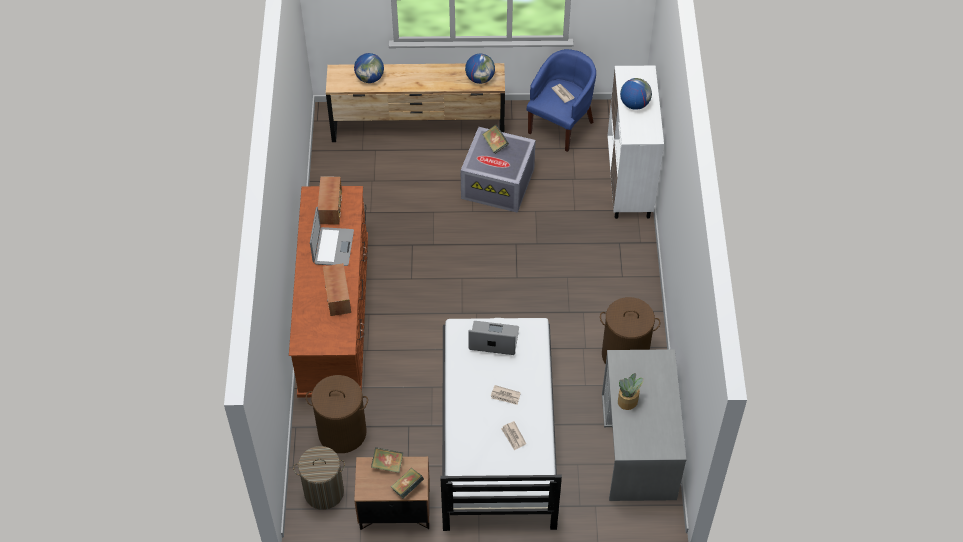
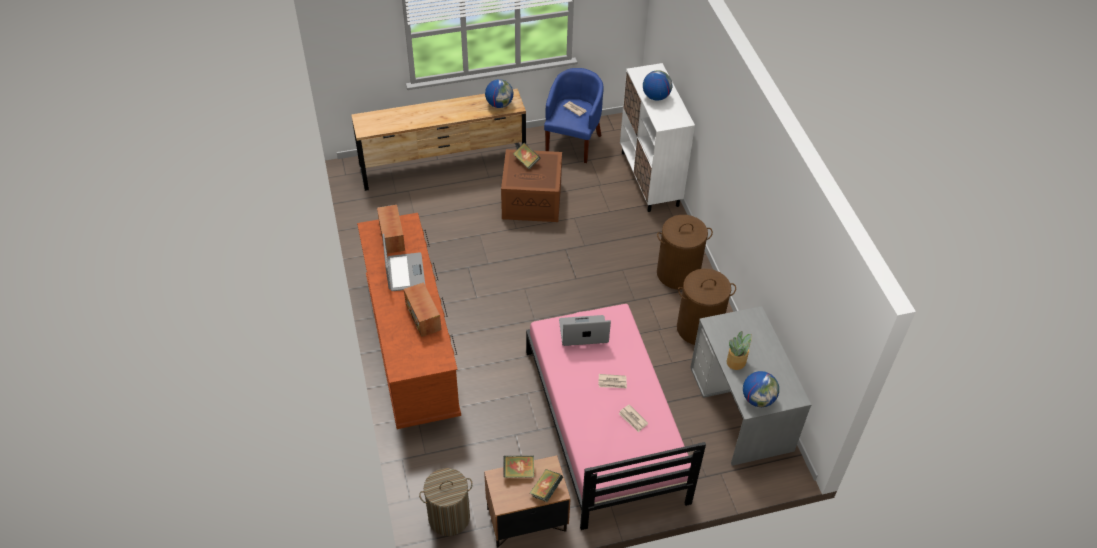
camera: 15 degrees left, 5 degrees down
brown laundry basket [306,375,368,453] -> brown laundry basket moved to [657,215,713,290]
globe [354,53,384,83] -> globe moved to [743,371,779,407]
white bed [440,318,562,531] -> pink bed [526,304,706,530]
grey storage box [461,127,536,213] -> brown storage box [501,149,562,222]

